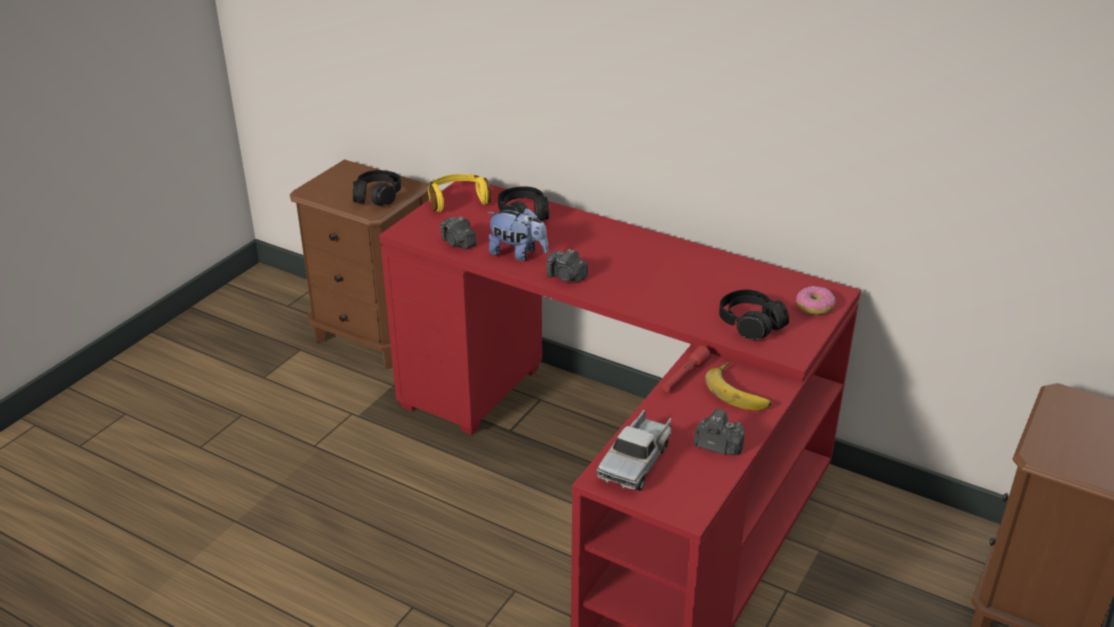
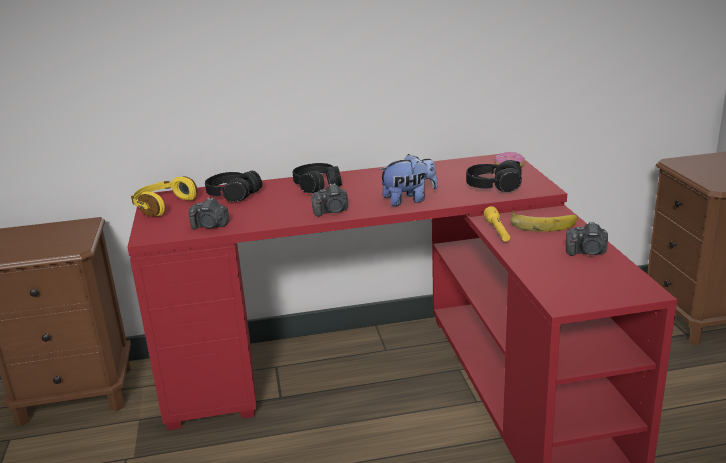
camera: 40 degrees left, 10 degrees down
black headphones [353,170,401,206] -> black headphones moved to [293,163,342,193]
plush toy [487,208,548,261] -> plush toy moved to [378,154,438,206]
toy truck [596,409,672,491] -> none
red flashlight [662,346,711,392] -> yellow flashlight [484,206,510,241]
camera [694,409,745,455] -> camera turned 150 degrees counterclockwise [566,221,608,256]

